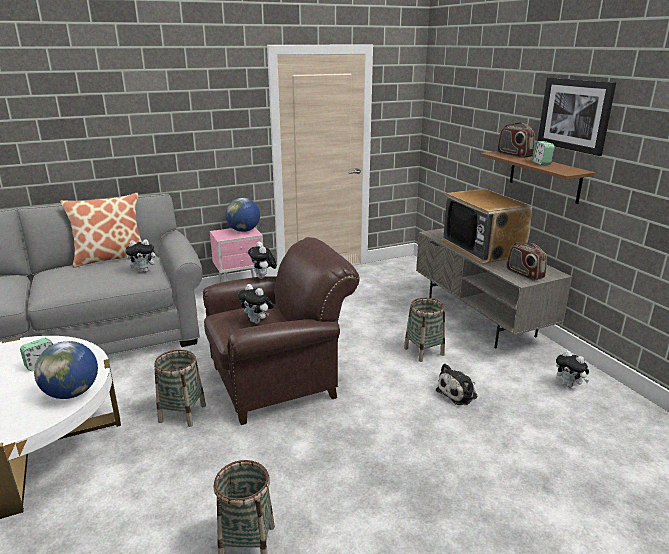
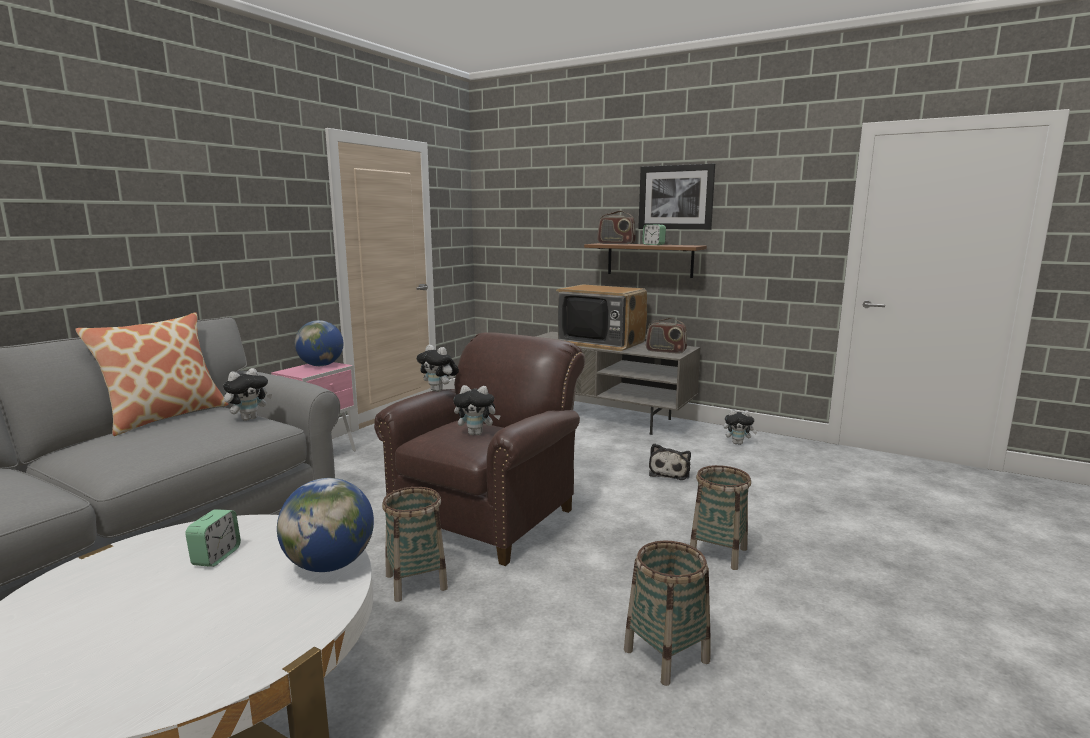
camera: 35 degrees left, 10 degrees down
basket [404,298,445,362] -> basket moved to [690,465,751,570]

